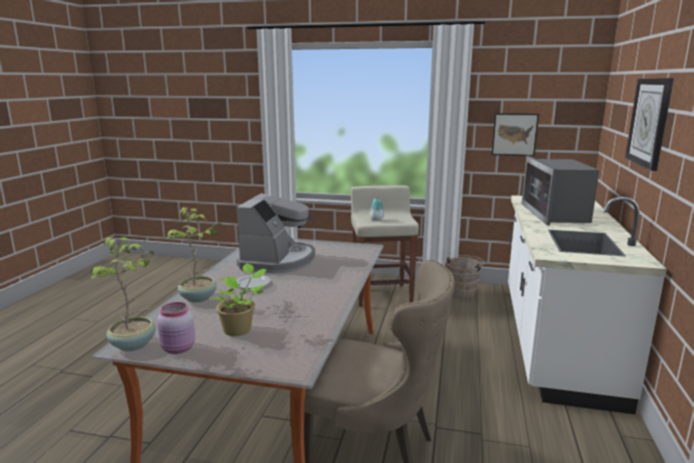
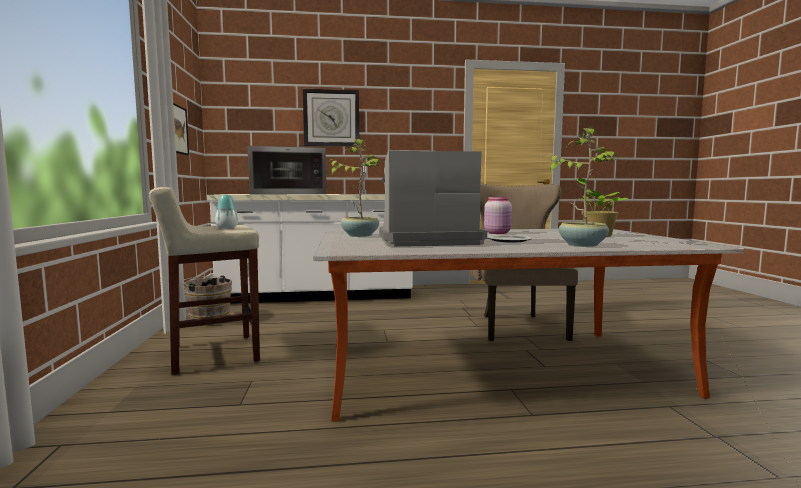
camera: 110 degrees left, 10 degrees down
potted plant [90,237,156,351] -> potted plant moved to [331,137,380,237]
pink jar [157,302,195,354] -> pink jar moved to [484,197,512,234]

